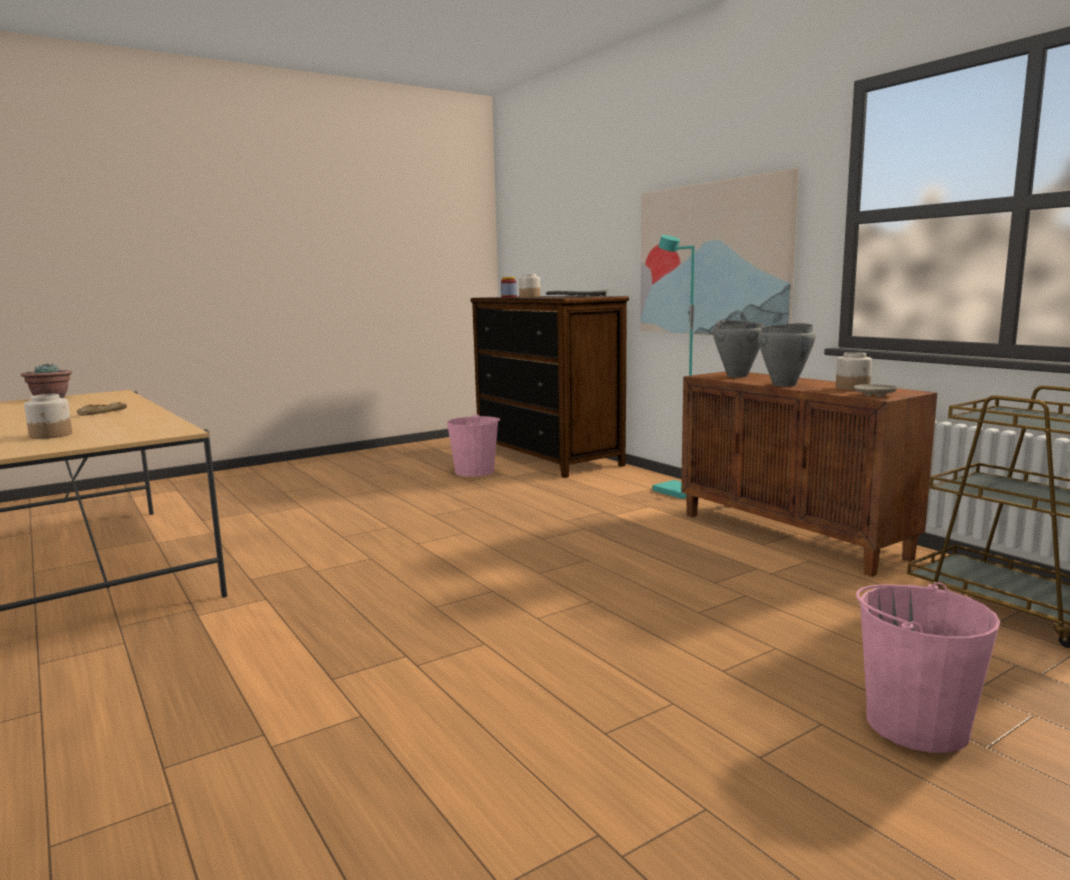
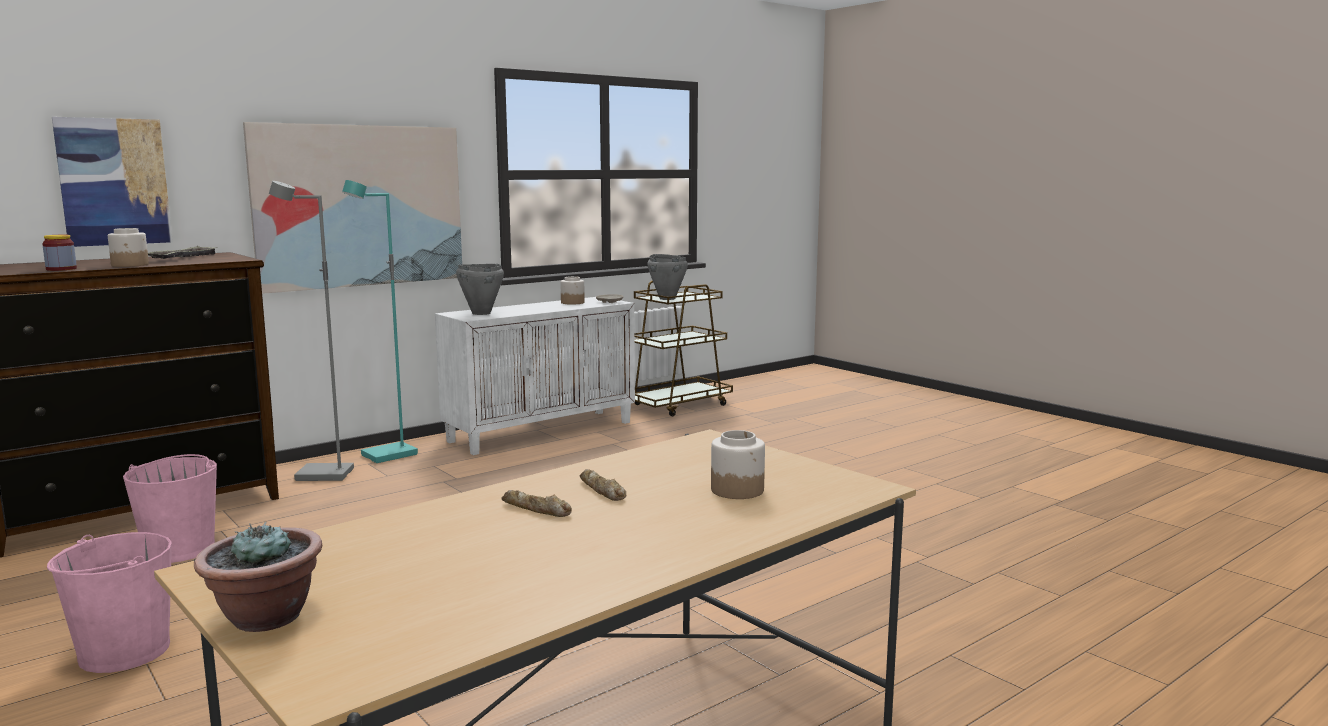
camera: 95 degrees left, 0 degrees up
brown cabinet [681,371,937,577] -> white cabinet [435,297,635,455]
grey cooking pot [758,323,816,387] -> grey cooking pot moved to [647,254,688,300]
pink bucket [856,582,1000,753] -> pink bucket moved to [47,532,172,673]
none -> picture [52,117,173,247]
none -> grey floor lamp [269,181,354,481]
none -> bread [580,469,627,501]

